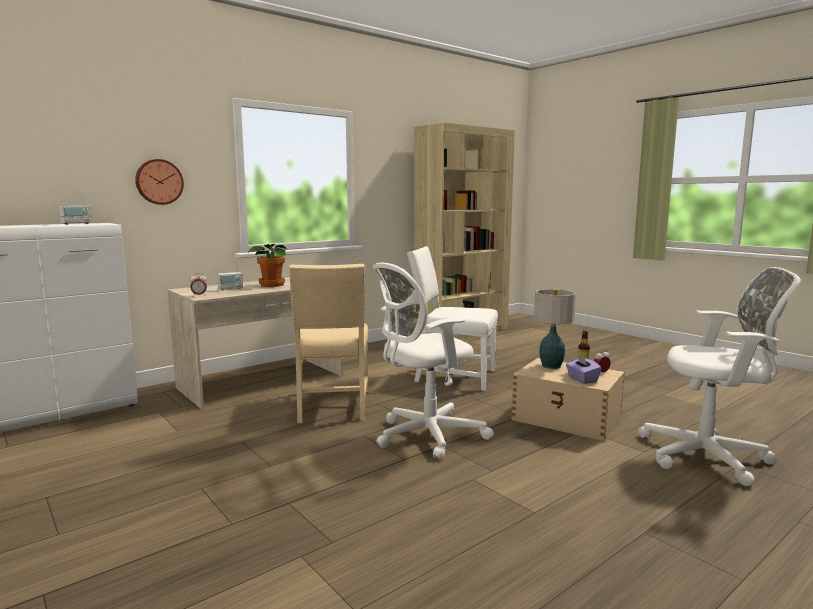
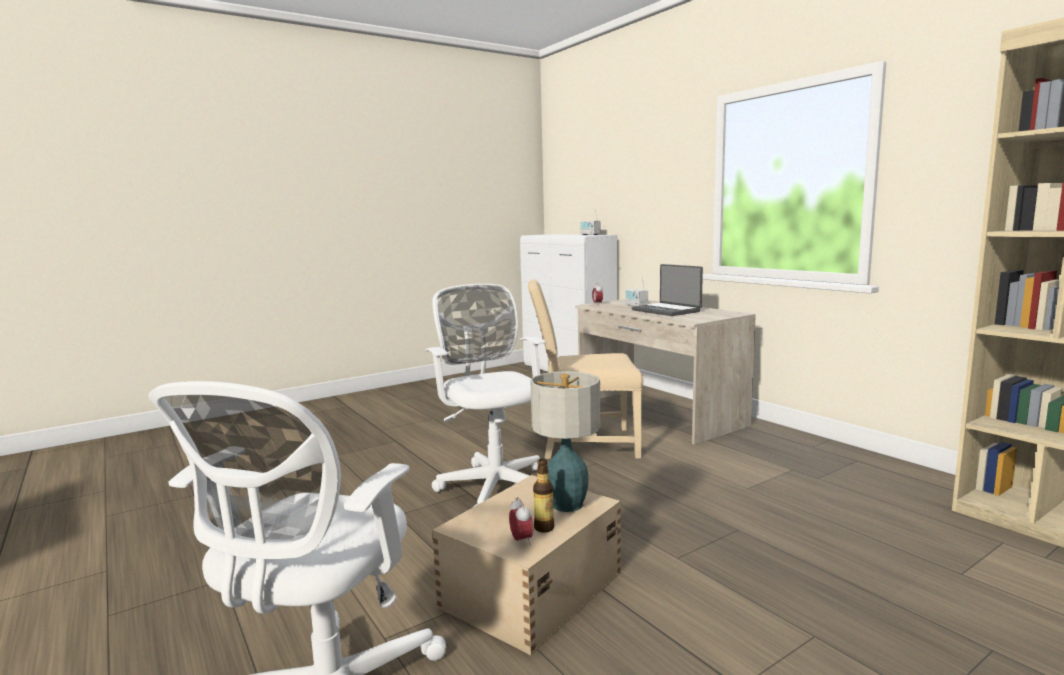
camera: 95 degrees right, 0 degrees up
wall clock [135,159,184,205] -> none
potted plant [248,244,287,287] -> laptop [632,264,703,316]
white chair [407,246,498,391] -> none
purple tissue box [566,354,601,384] -> none

